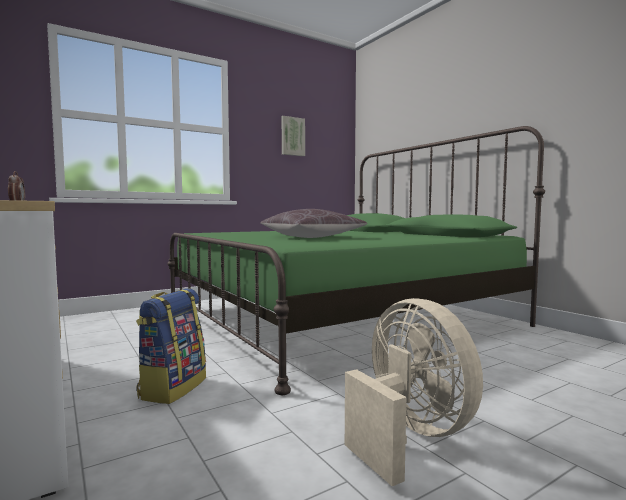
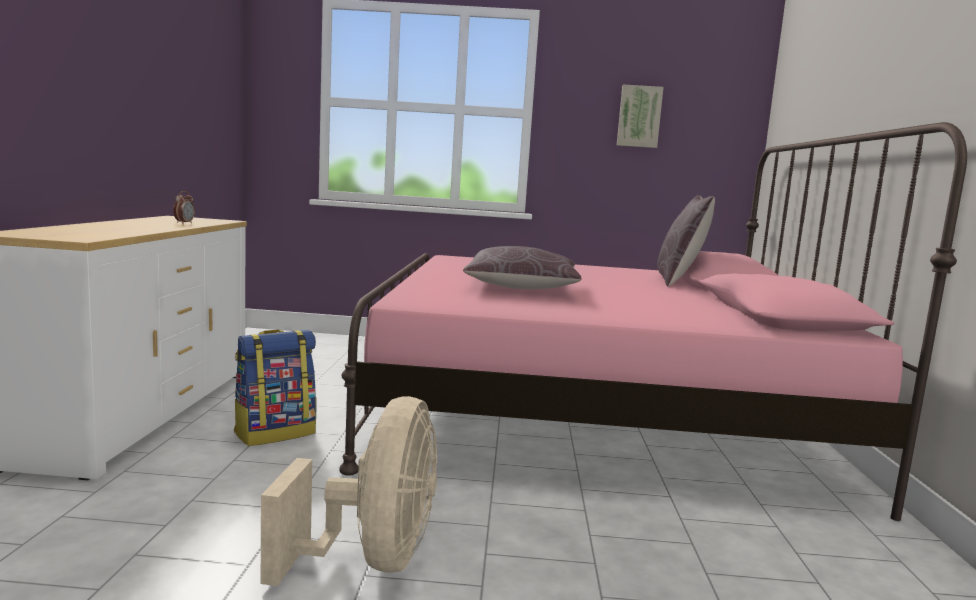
camera: 35 degrees right, 5 degrees up
green bed [167,126,545,395] -> pink bed [339,122,967,521]
none -> brown pillow [657,195,715,287]

